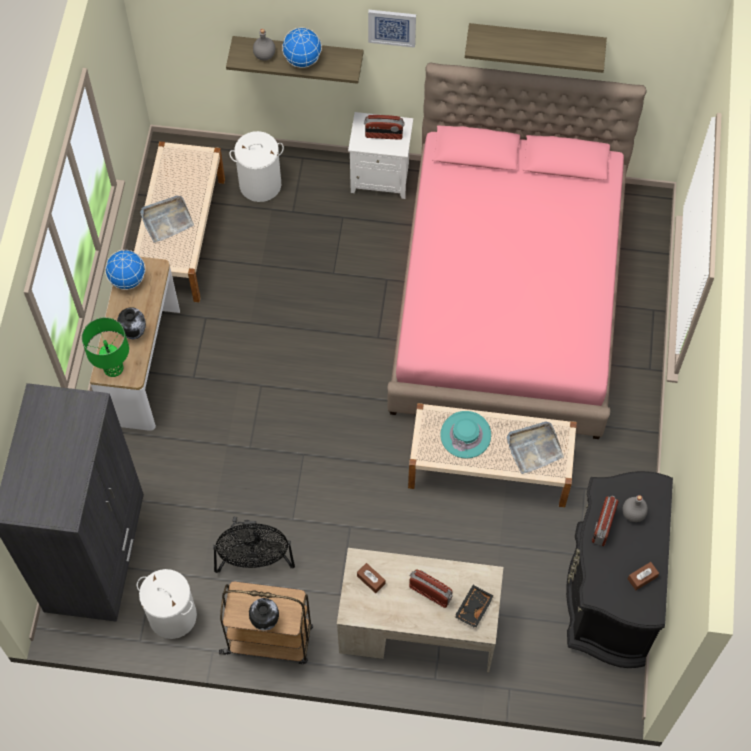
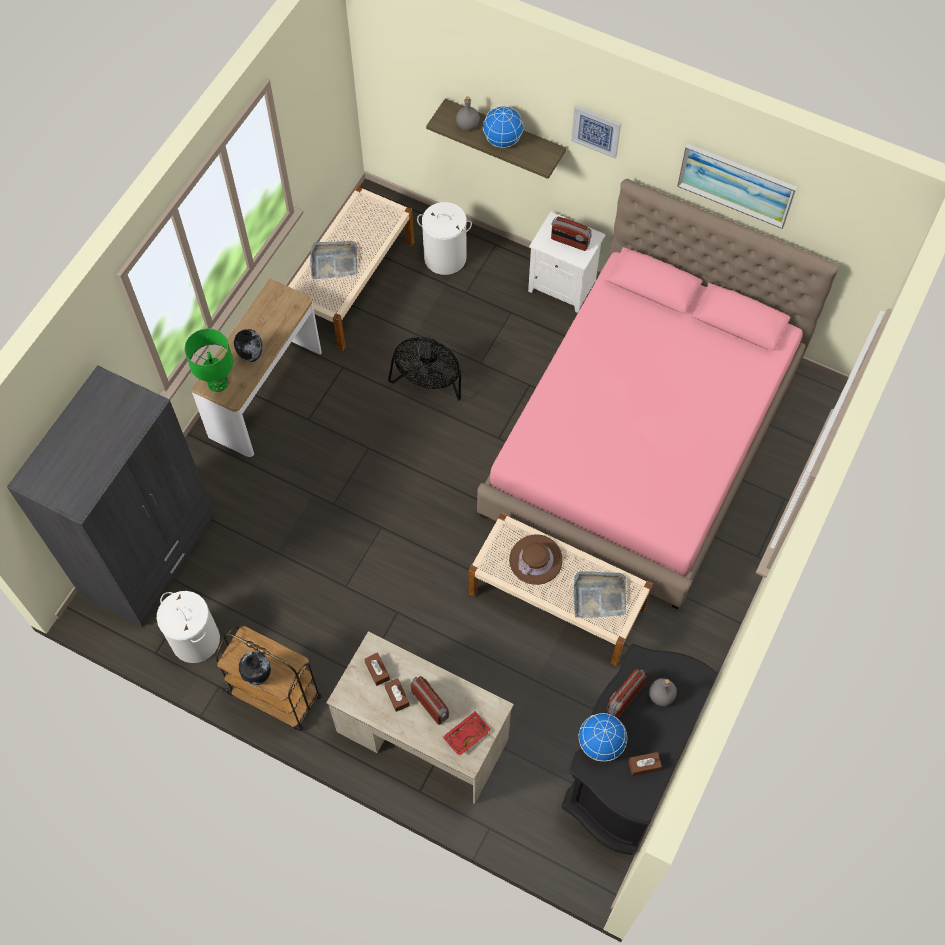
camera: 20 degrees right, 0 degrees up
globe [105,250,145,290] -> globe moved to [579,713,627,761]
black fan [213,517,295,573] -> black fan moved to [388,336,462,401]
turquoise hat [440,411,491,458] -> brown hat [509,534,563,585]
black tray [454,585,494,628] -> red tray [443,711,492,756]
shelf [465,23,607,73] -> picture [677,143,797,229]
none -> brown tissue box [385,678,409,712]

